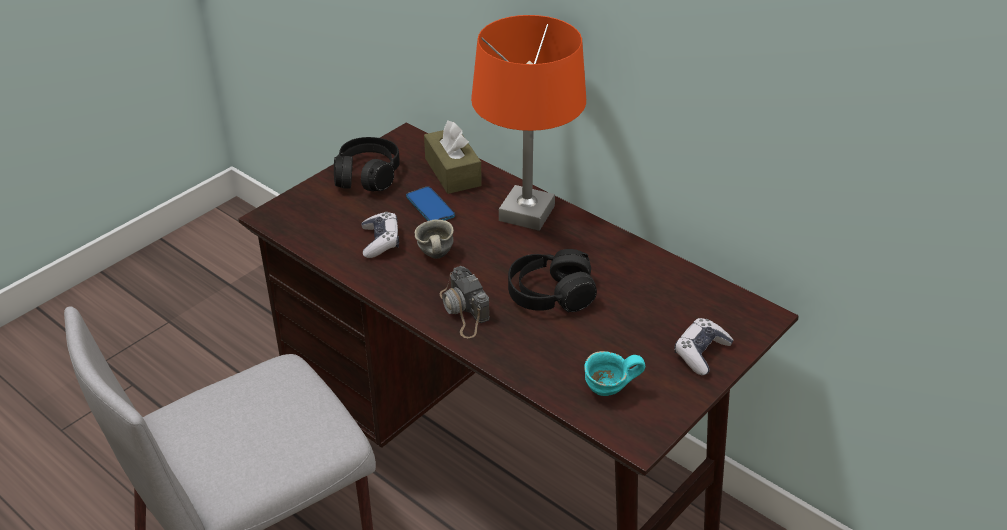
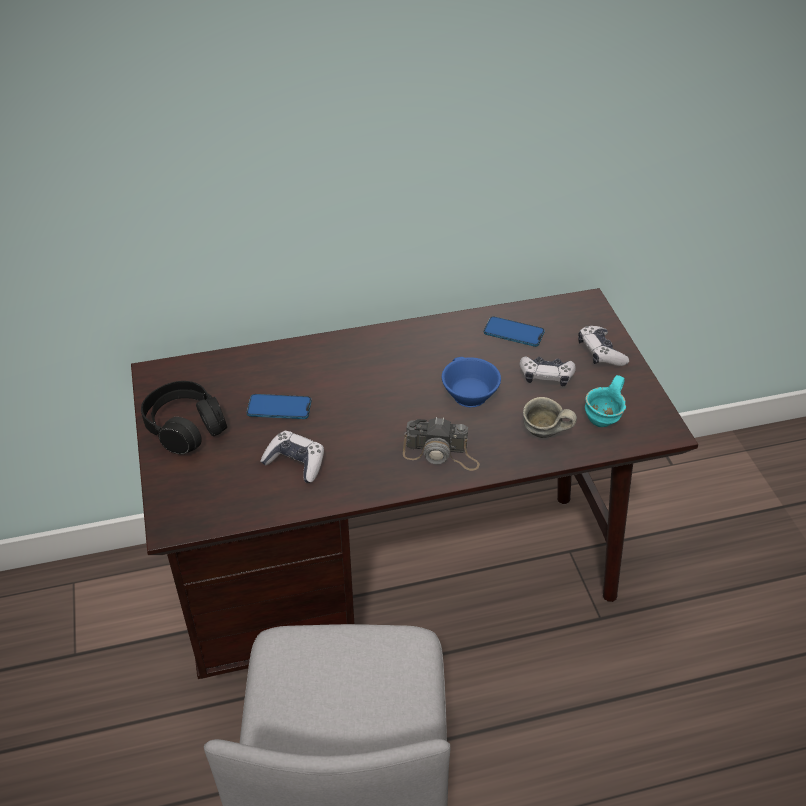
camera: 55 degrees left, 5 degrees up
grey mug [414,220,454,259] -> grey mug moved to [523,397,577,438]
brown tissue box [424,120,482,194] -> none
orange table lamp [471,15,586,231] -> none
black headphones [508,249,597,312] -> blue cup [442,357,501,407]
none -> phone [484,316,545,347]
none -> game controller [520,356,576,386]

